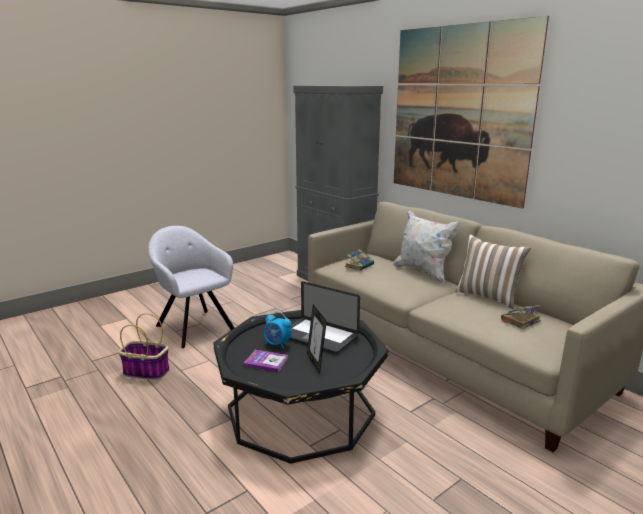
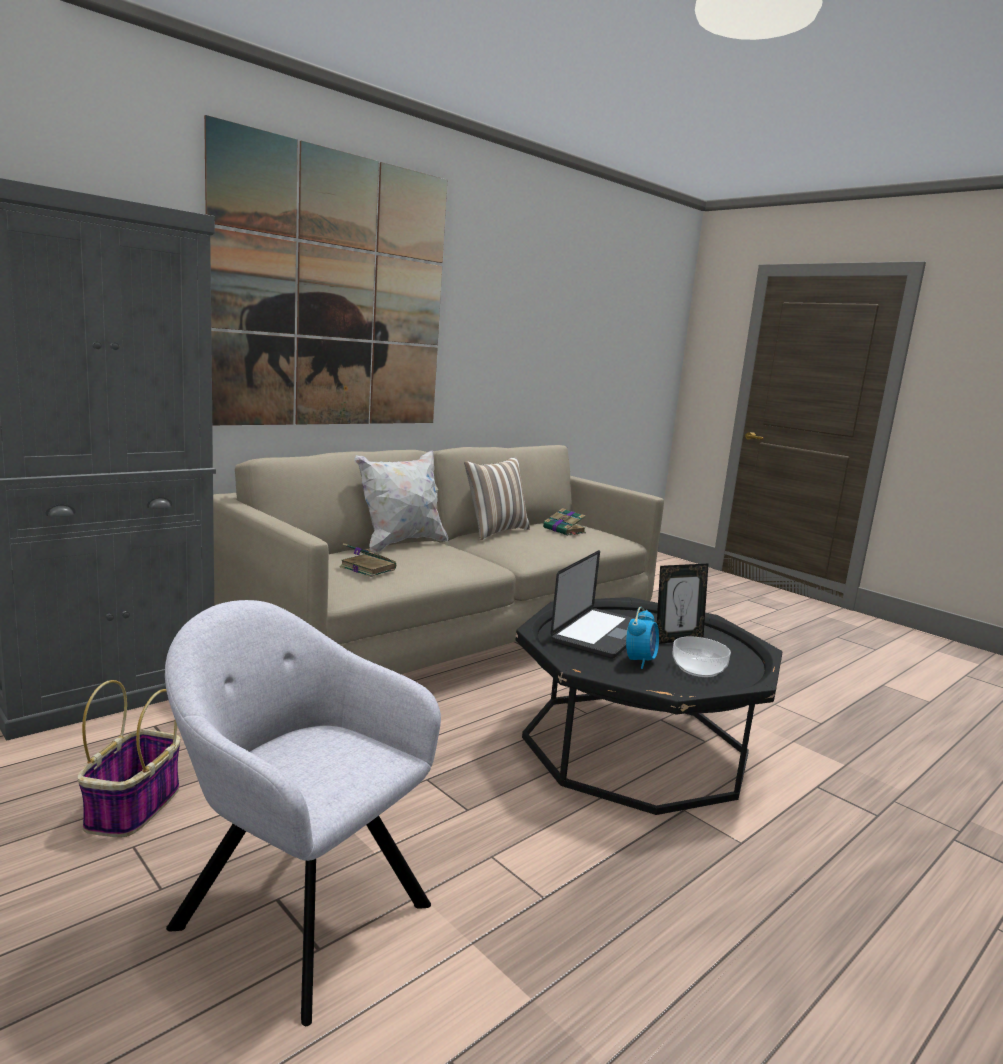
camera: 95 degrees left, 5 degrees down
basket [119,313,170,380] -> basket moved to [77,680,180,837]
grey armchair [148,226,235,348] -> grey armchair turned 75 degrees clockwise [165,600,441,1026]
book [244,350,288,372] -> bowl [672,637,731,677]

